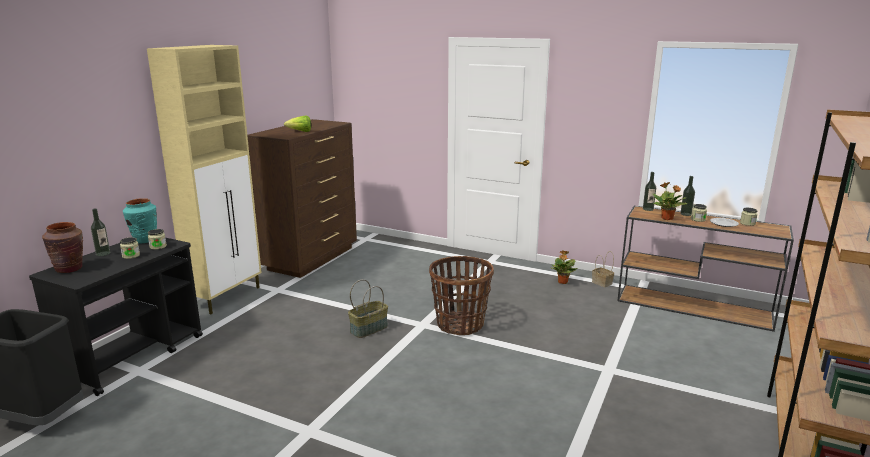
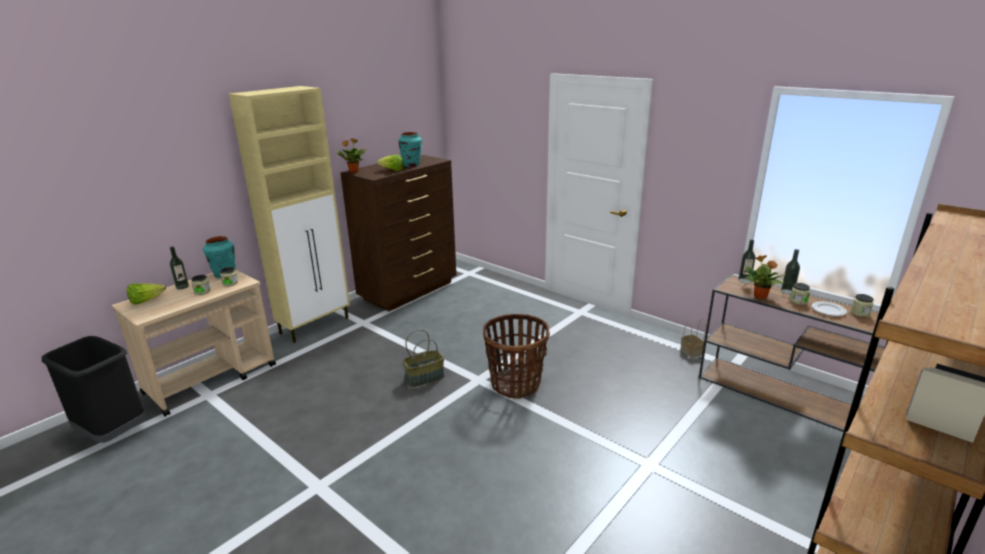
camera: 15 degrees right, 5 degrees up
black cart [29,238,203,396] -> beige cart [112,269,276,417]
brown vase [42,222,83,273] -> lettuce [127,284,166,304]
potted plant [552,250,577,284] -> potted plant moved to [335,138,366,173]
none -> turquoise vase [398,132,422,167]

